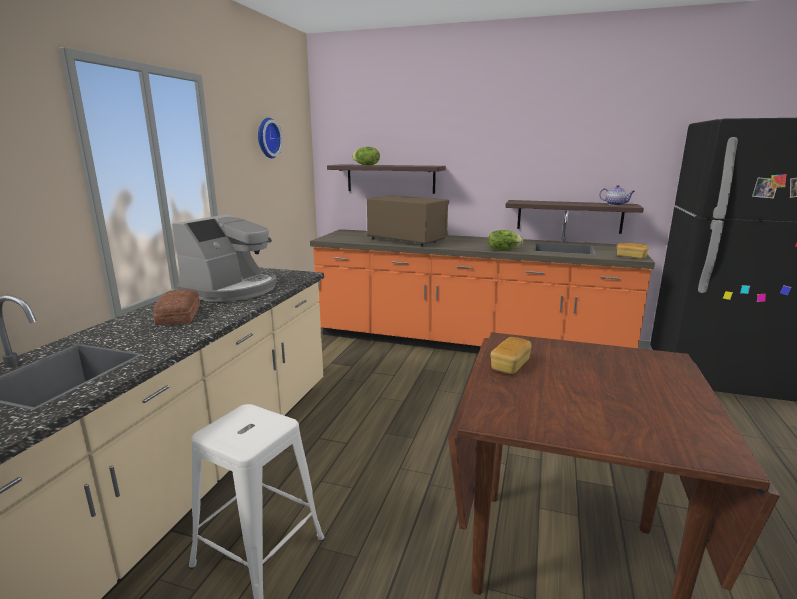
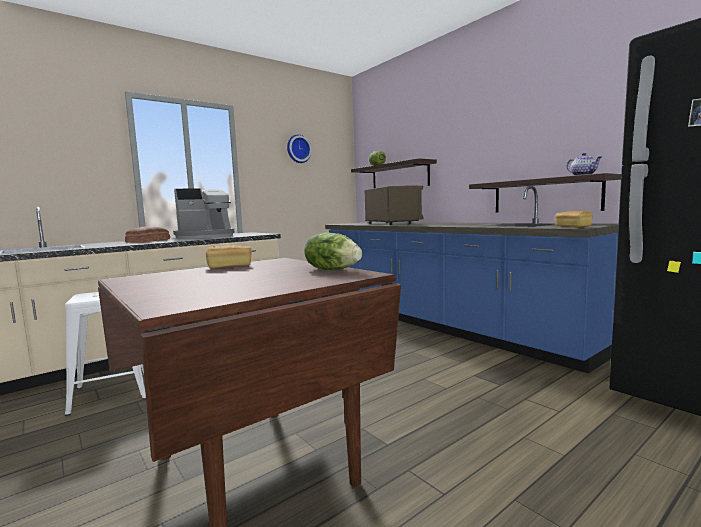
camera: 35 degrees right, 10 degrees down
orange counter [310,210,655,354] -> blue counter [325,186,619,374]
lettuce [488,230,523,250] -> lettuce moved to [304,232,362,270]

